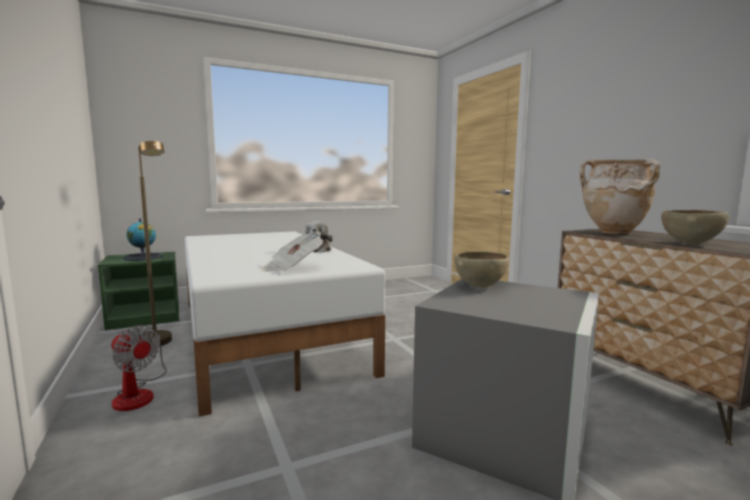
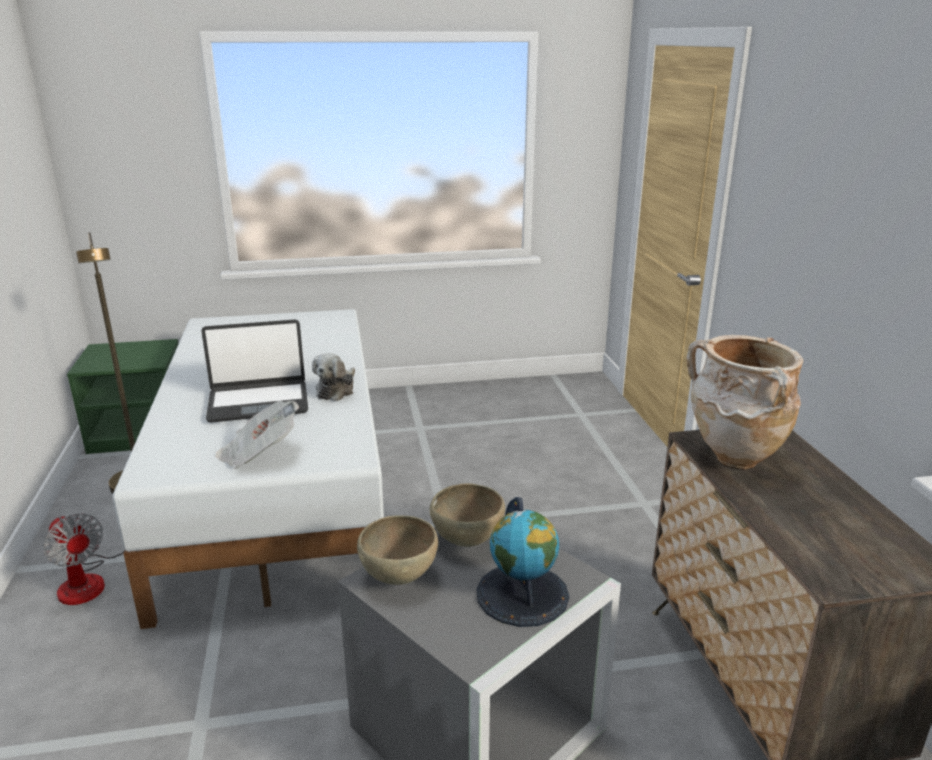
camera: 15 degrees right, 15 degrees up
globe [123,218,163,261] -> globe moved to [476,497,569,627]
brown bowl [661,210,729,244] -> brown bowl moved to [357,516,438,585]
none -> laptop [201,319,308,423]

